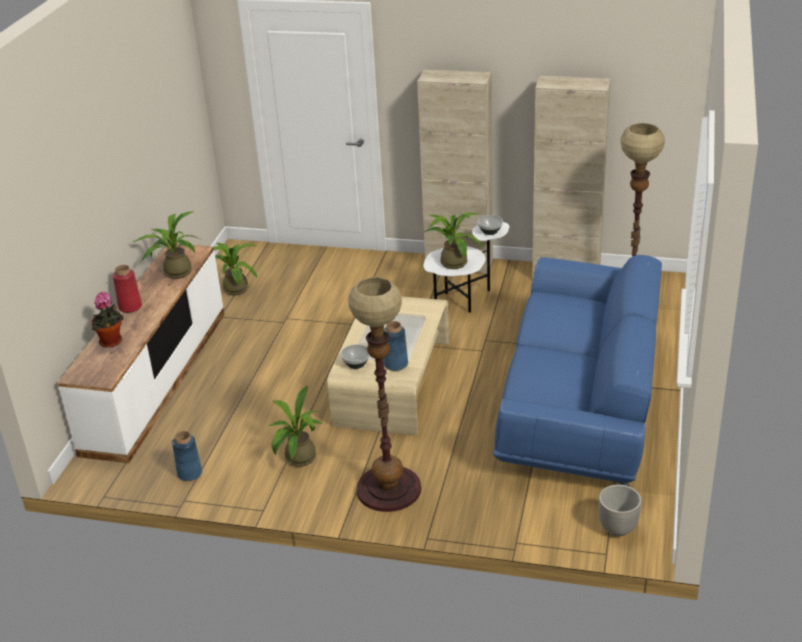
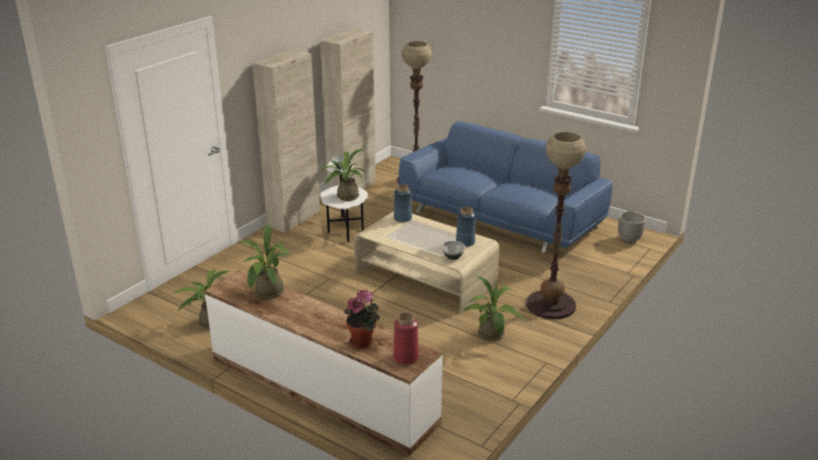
camera: 70 degrees left, 5 degrees down
red vase [113,265,142,313] -> red vase moved to [393,312,419,365]
blue vase [172,431,202,481] -> blue vase moved to [394,184,412,222]

